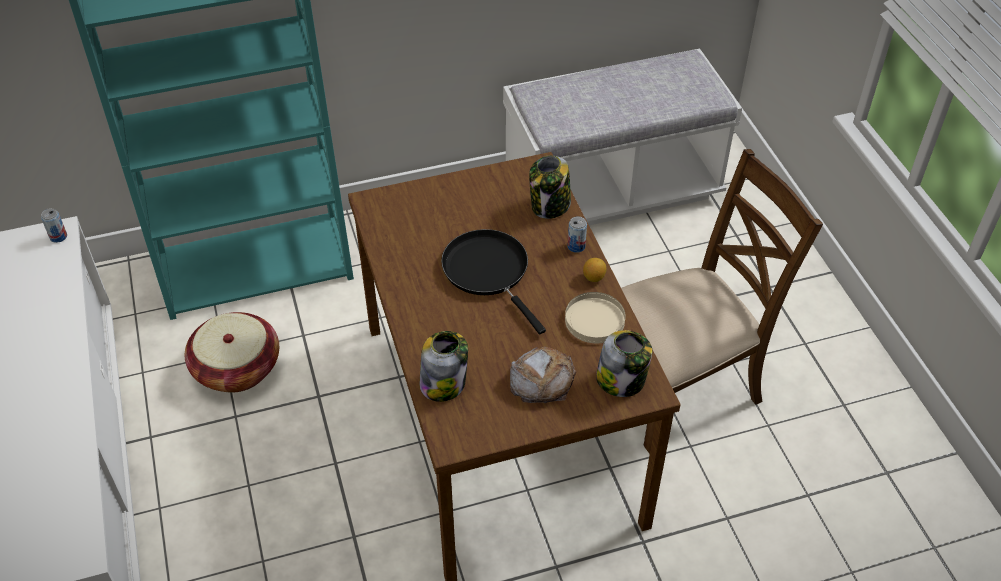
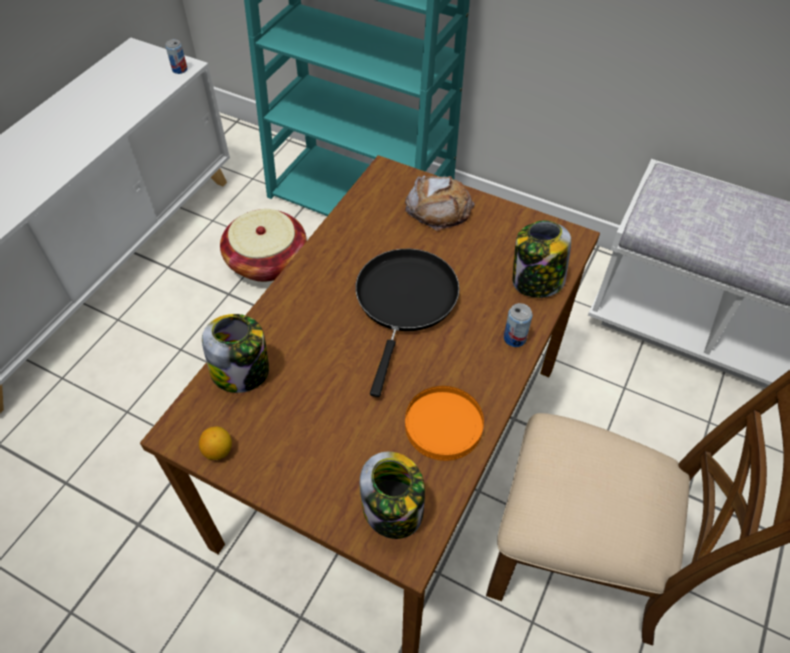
camera: 45 degrees right, 5 degrees up
bread [510,347,576,403] -> bread moved to [405,176,475,231]
beige plate [565,292,626,343] -> orange plate [405,386,484,461]
lemon [583,258,606,282] -> lemon moved to [199,427,232,460]

